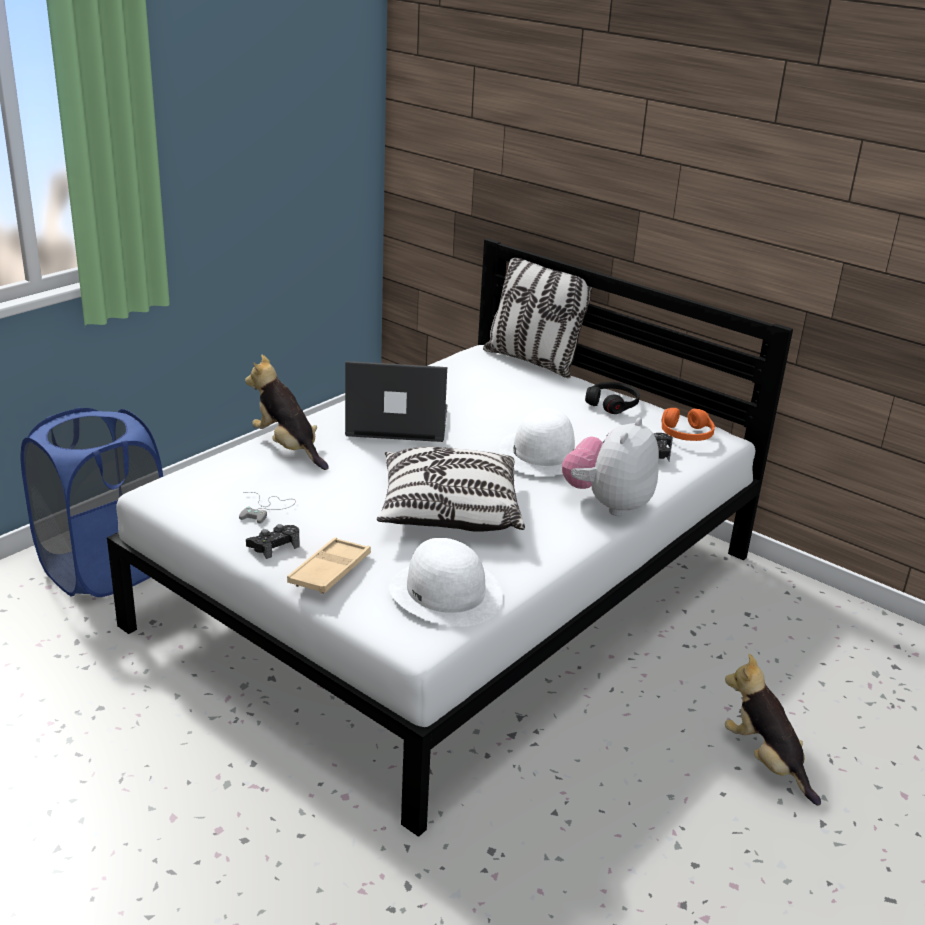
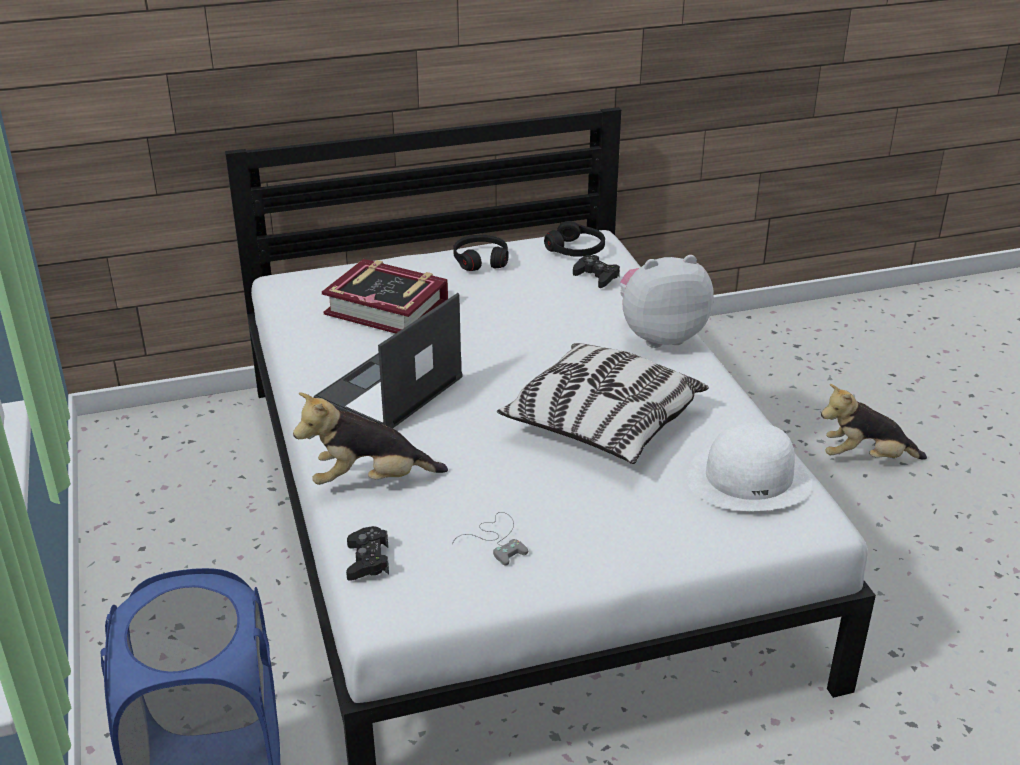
camera: 55 degrees left, 5 degrees up
black game controller [246,524,300,559] -> black game controller moved to [346,526,389,581]
beige tray [287,537,371,594] -> none
pillow [483,258,593,379] -> none
white hat [499,408,580,476] -> none
plush toy [562,418,659,516] -> plush toy turned 105 degrees clockwise [620,255,714,348]
orange headphones [661,408,715,441] -> black headphones [544,221,605,257]
none -> book [322,259,448,334]

